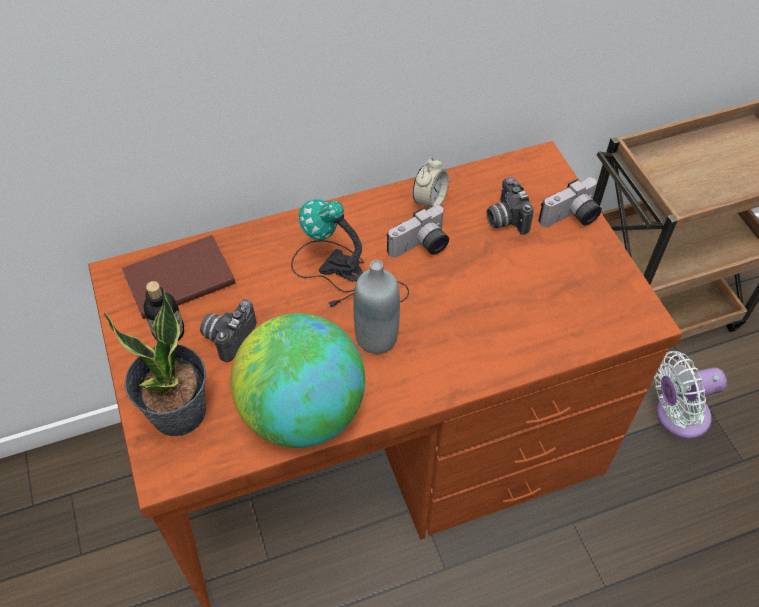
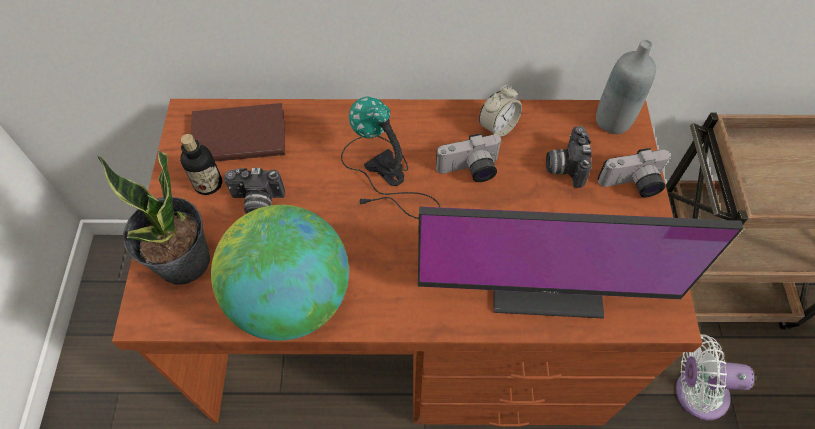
camera: 20 degrees right, 5 degrees up
camera [200,299,256,362] -> camera turned 135 degrees counterclockwise [224,168,285,214]
grey bottle [353,260,400,354] -> grey bottle moved to [596,40,656,134]
none -> monitor [418,206,743,318]

